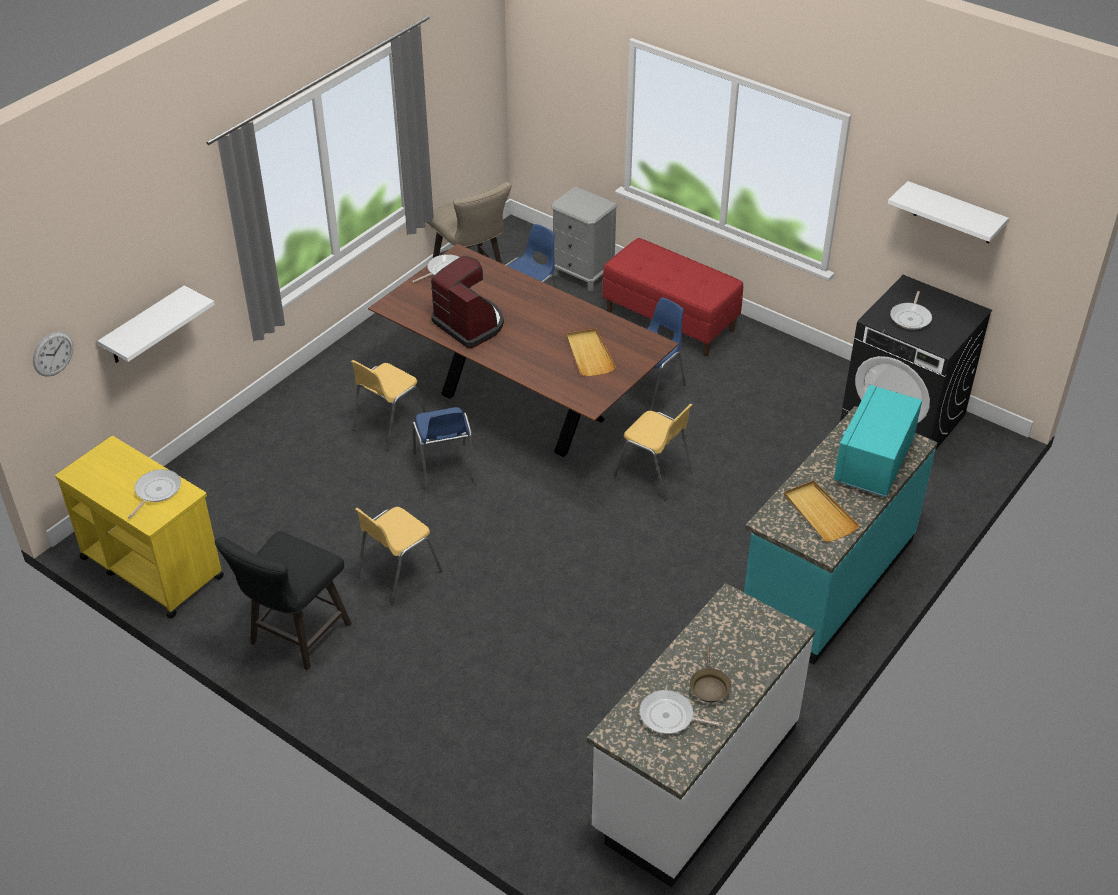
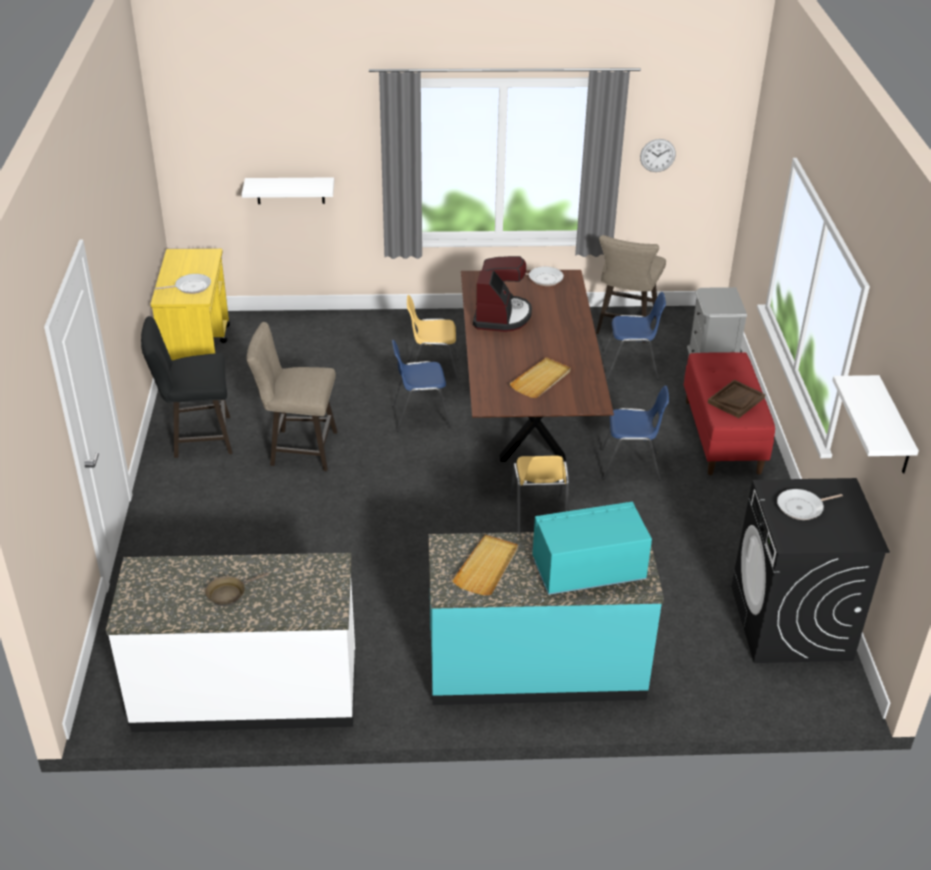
camera: 50 degrees right, 5 degrees down
wall clock [33,332,73,377] -> wall clock moved to [640,139,676,172]
yellow chair [355,507,443,605] -> beige stool [247,322,337,471]
blue chair [412,407,477,493] -> blue chair turned 45 degrees clockwise [392,340,452,432]
frying pan [639,690,723,734] -> none
none -> brown tray [708,380,765,418]

